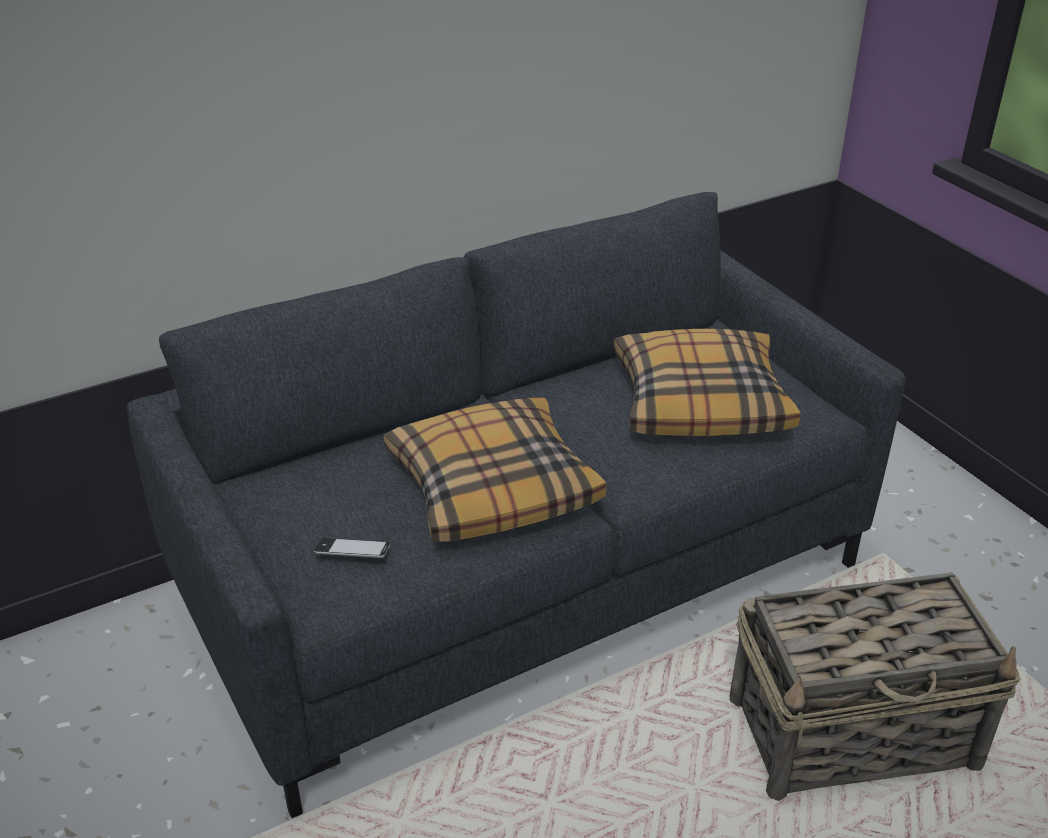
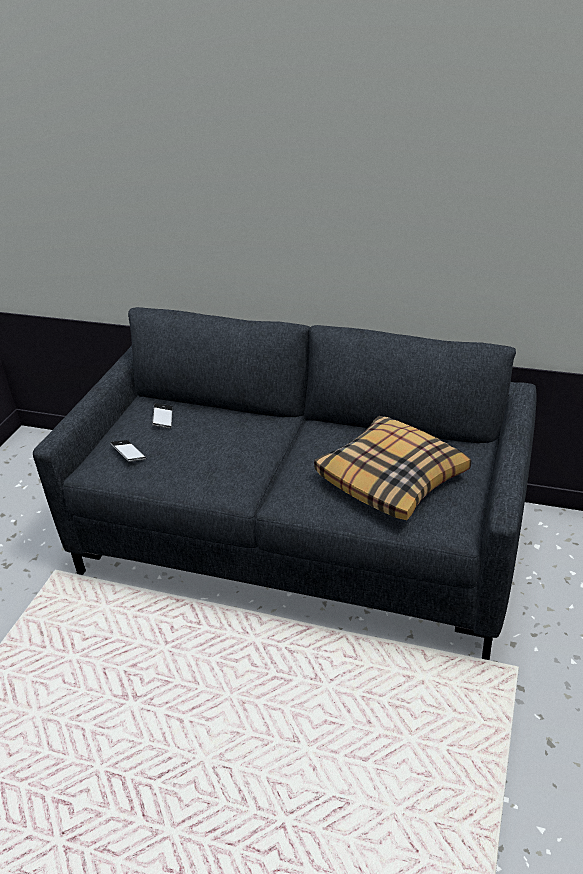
camera: 50 degrees right, 0 degrees up
pillow [384,397,607,541] -> none
basket [730,572,1021,801] -> none
none -> phone [152,403,173,429]

